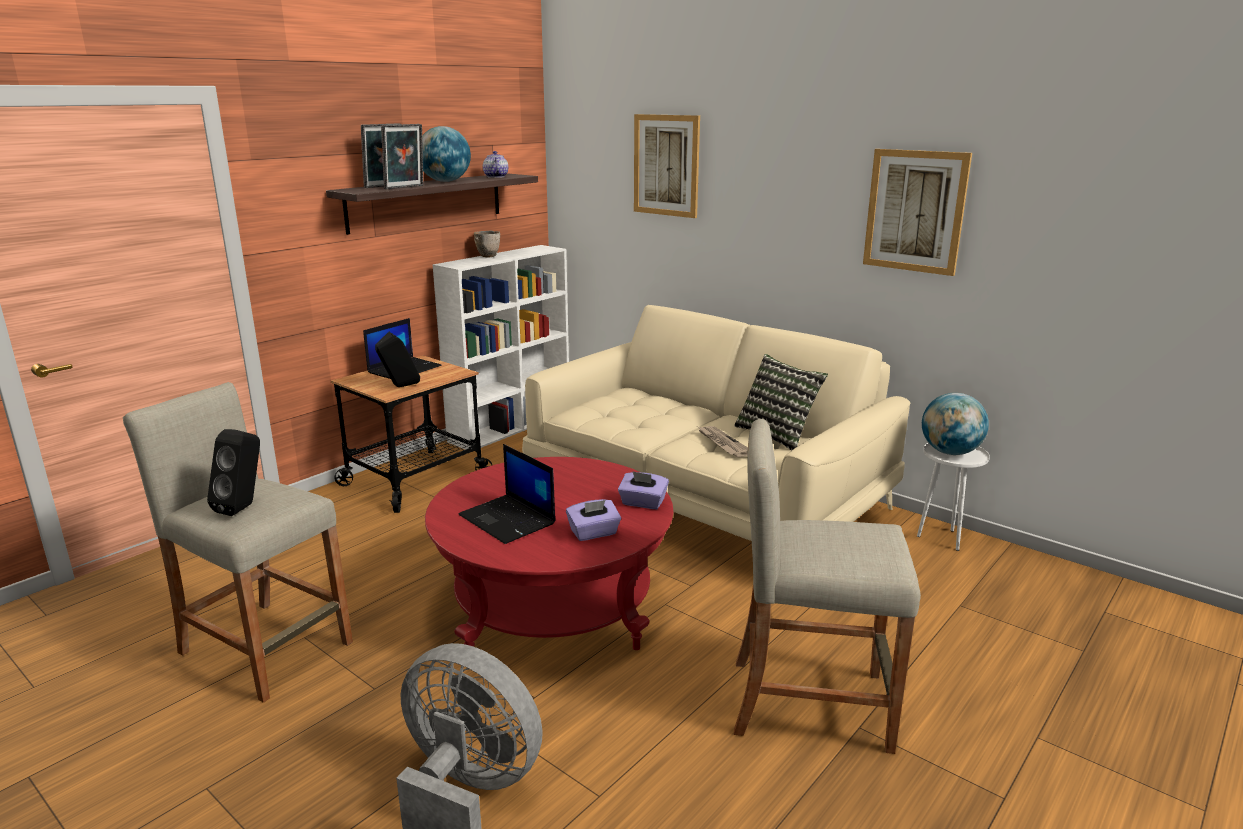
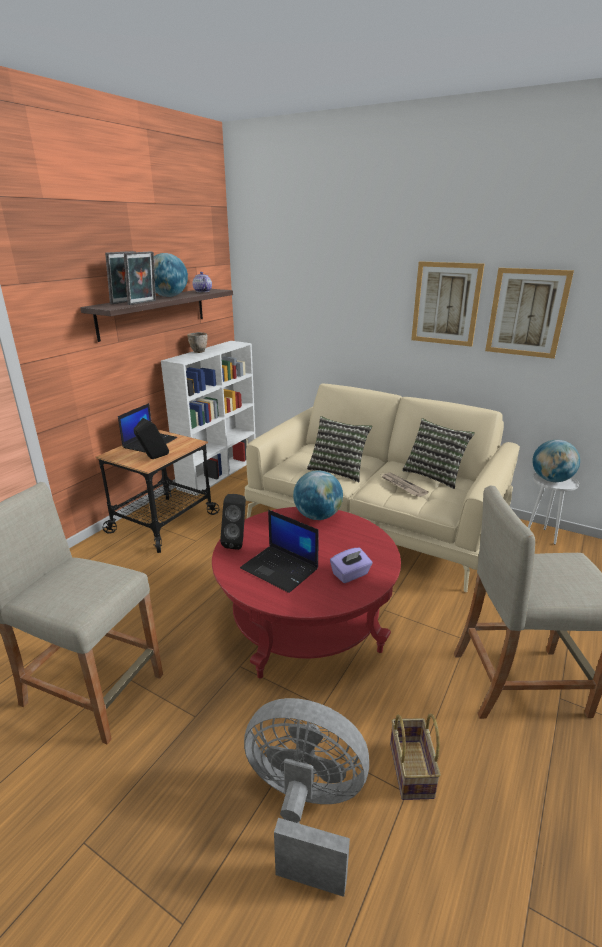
camera: 10 degrees left, 5 degrees up
black speaker [207,429,260,516] -> black speaker moved to [220,494,246,550]
purple tissue box [618,471,669,509] -> none
picture [634,114,700,218] -> picture moved to [411,262,484,347]
none -> globe [293,470,343,520]
none -> pillow [307,416,372,482]
none -> basket [390,714,441,800]

